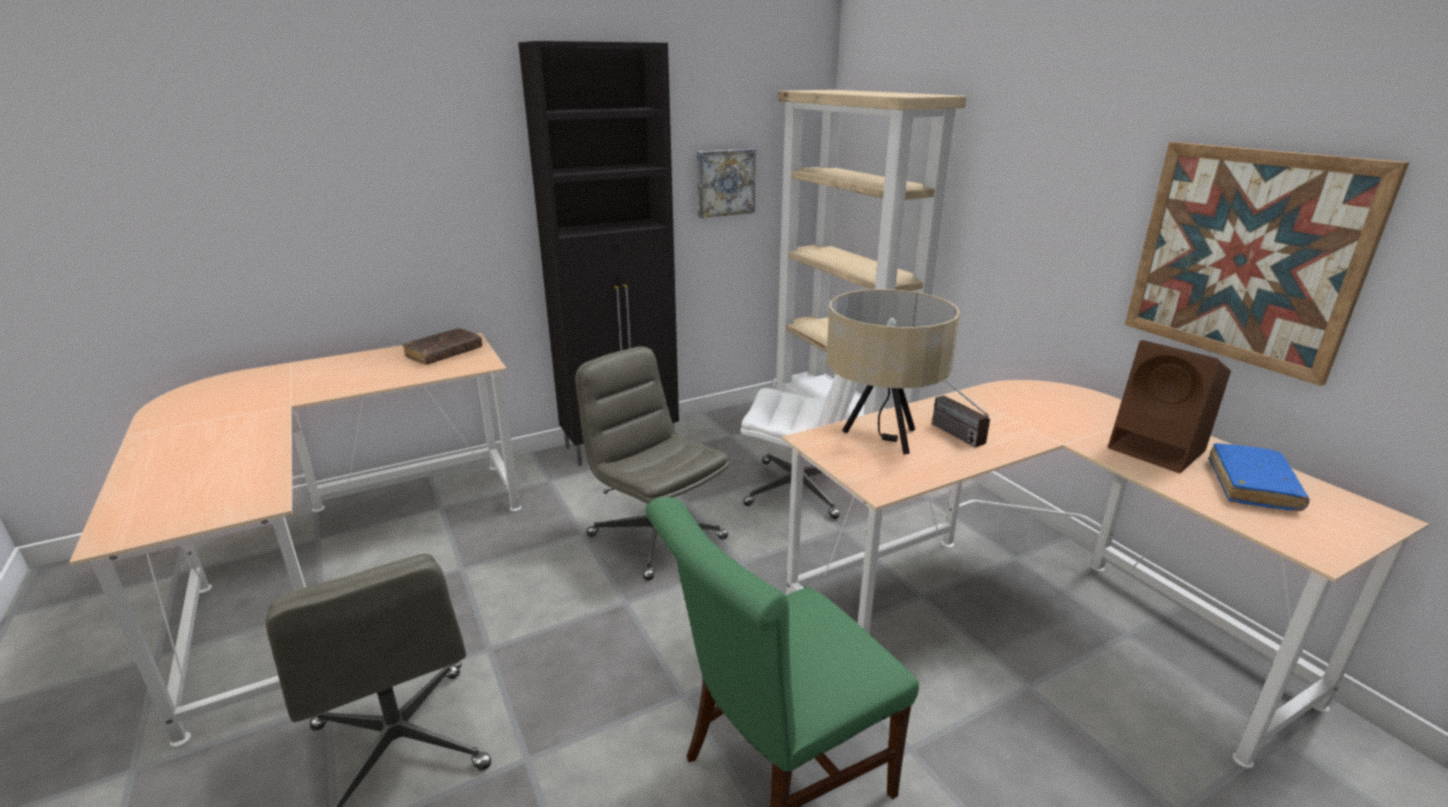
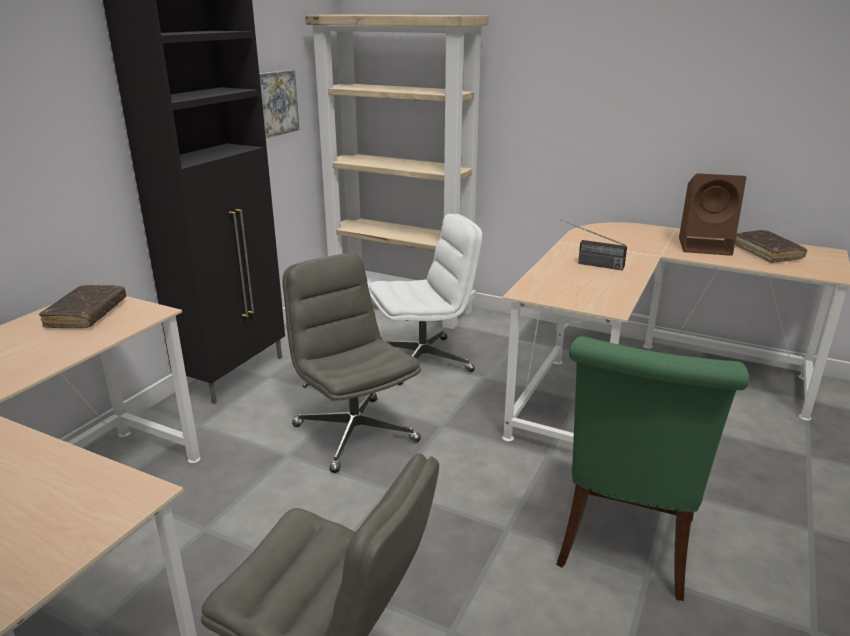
camera: 35 degrees left, 0 degrees up
grey office chair [575,347,730,581] -> grey office chair turned 45 degrees clockwise [282,253,421,473]
beige table lamp [826,289,960,455] -> none
picture [1125,142,1410,386] -> none
blue book [1208,443,1310,511] -> brown book [735,230,807,263]

